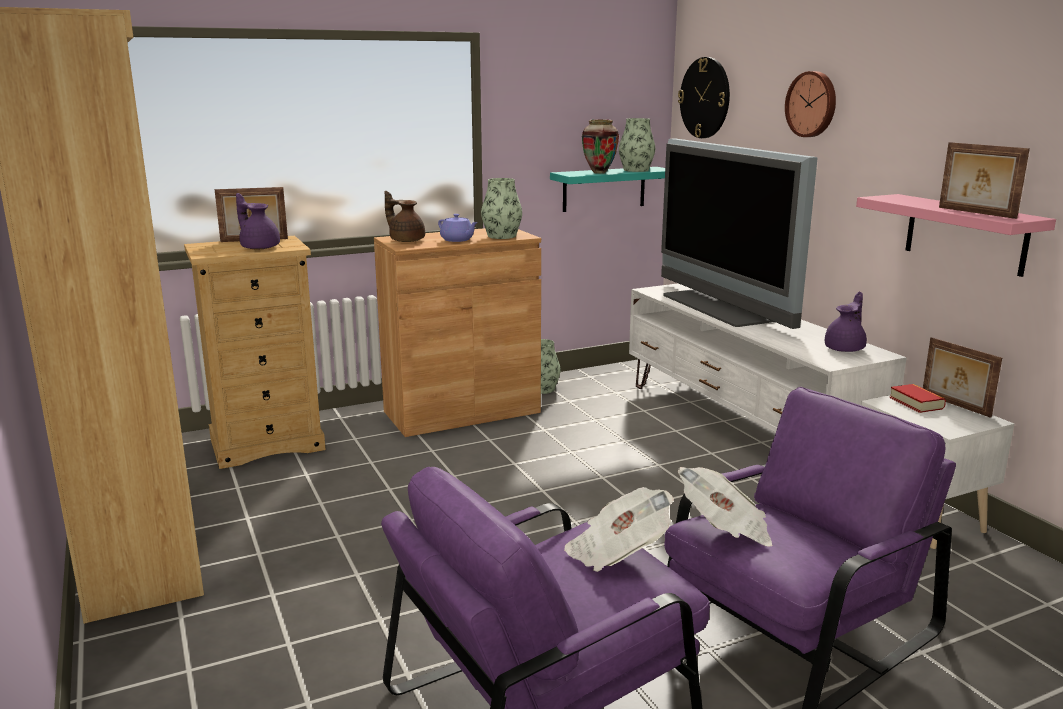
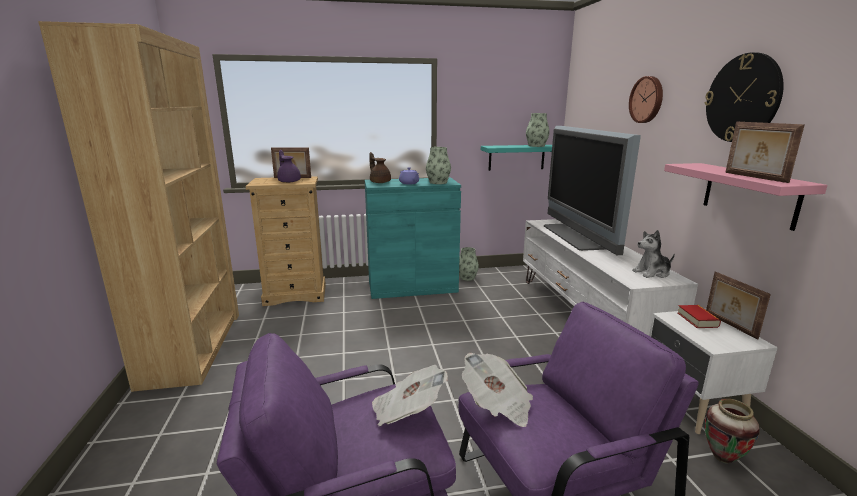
camera: 15 degrees right, 0 degrees up
brown cabinet [374,228,541,437] -> turquoise cabinet [365,177,461,299]
vase [582,120,619,174] -> vase moved to [705,398,760,464]
wall clock [678,57,730,138] -> wall clock moved to [705,52,784,142]
purple teapot [825,292,867,352] -> plush toy [632,230,675,278]

